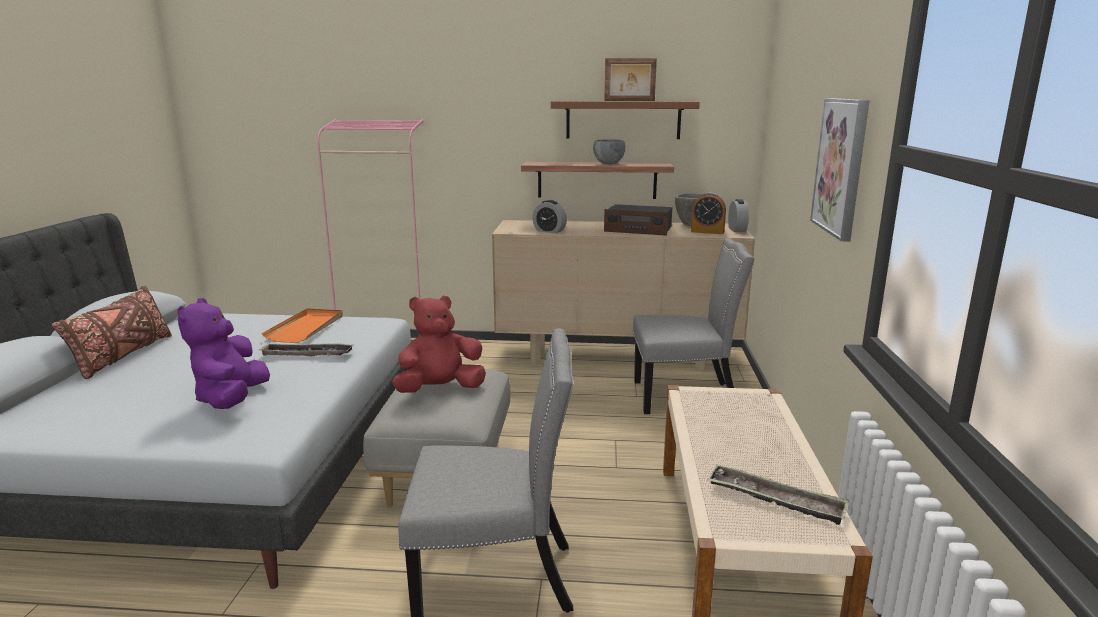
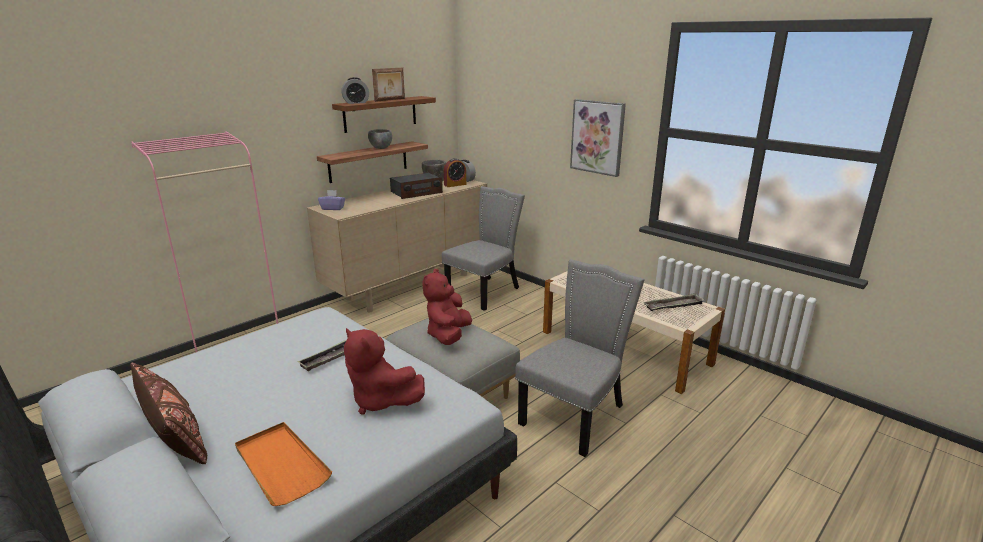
camera: 50 degrees left, 5 degrees up
purple plush toy [177,298,270,409] -> red plush toy [344,328,425,415]
orange tray [262,308,343,343] -> orange tray moved to [235,422,332,506]
alarm clock [532,200,567,233] -> alarm clock moved to [341,77,369,104]
none -> purple tissue box [318,190,345,210]

